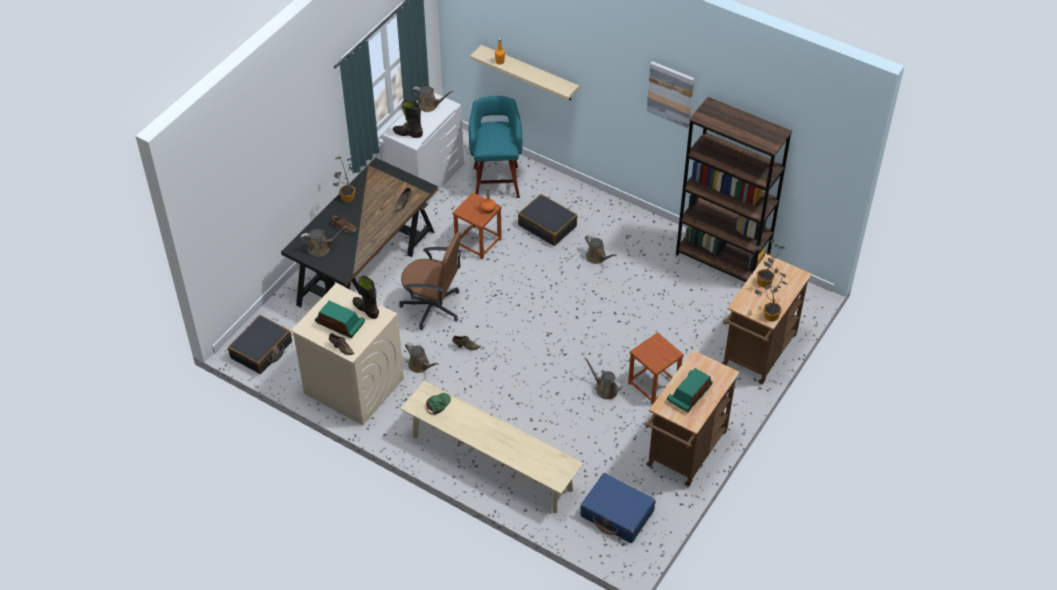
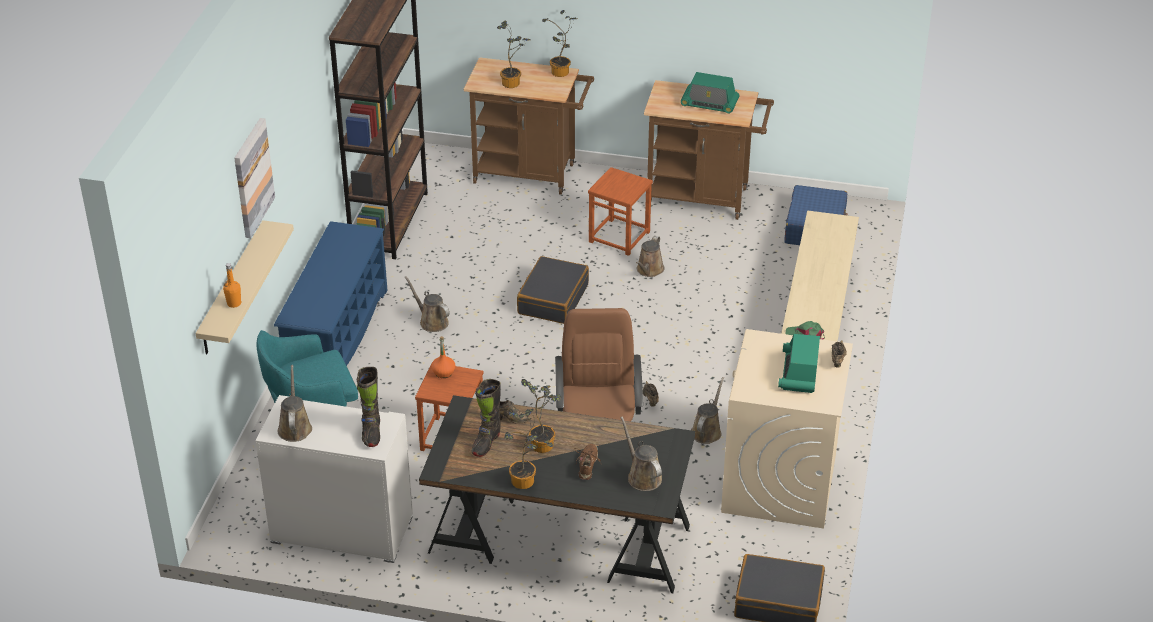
camera: 110 degrees left, 10 degrees down
black boot [353,276,379,319] -> black boot moved to [472,379,501,457]
black suitcase [518,194,578,246] -> black suitcase moved to [517,256,589,324]
brown watering can [585,235,617,264] -> brown watering can turned 75 degrees counterclockwise [405,276,450,332]
picture [647,61,694,128] -> picture moved to [234,118,275,238]
none -> blue shoe rack [274,221,387,366]
none -> potted plant [521,379,561,453]

